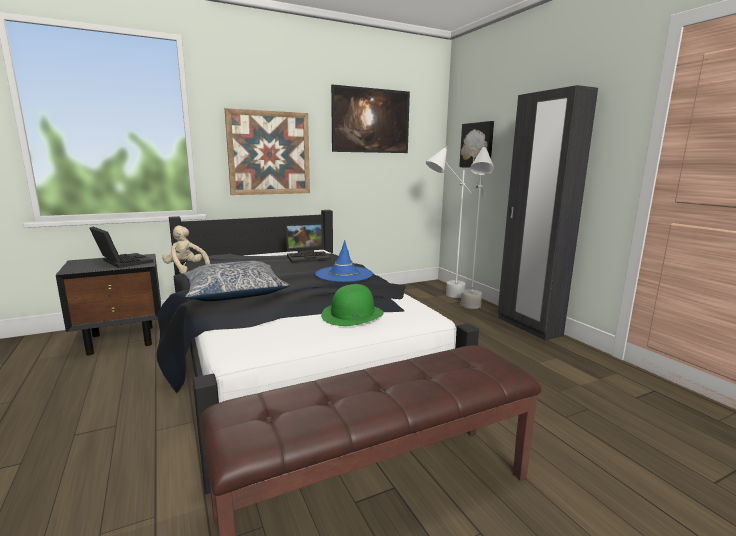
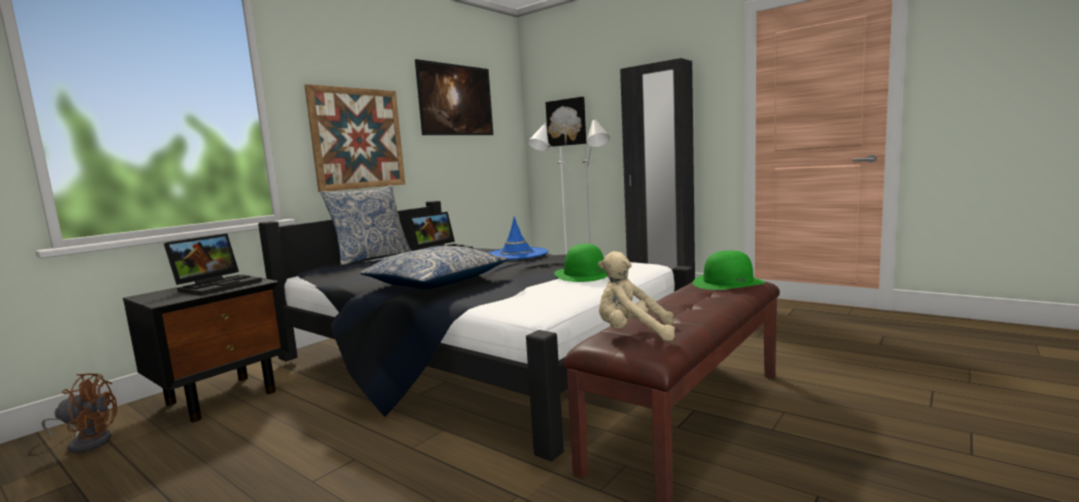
camera: 25 degrees left, 5 degrees down
laptop [90,227,153,268] -> laptop turned 105 degrees clockwise [164,234,262,296]
beige plush toy [162,226,210,274] -> beige plush toy moved to [598,251,675,341]
none -> brown fan [42,373,117,453]
none -> pillow [321,185,412,265]
none -> green hat [693,251,765,290]

